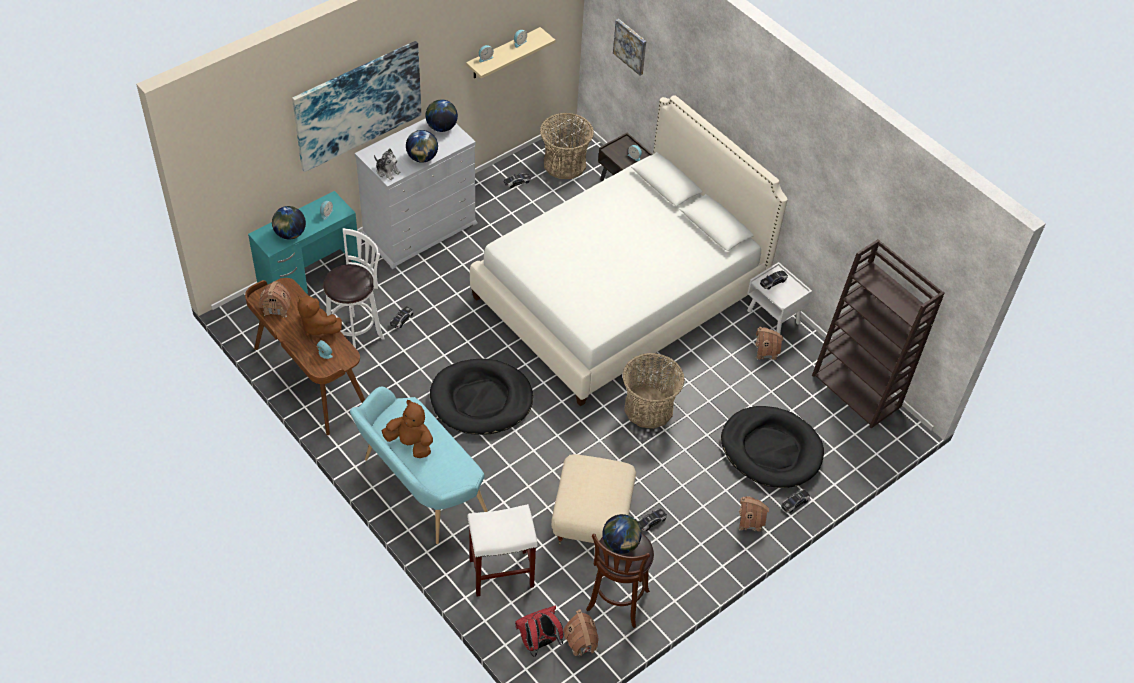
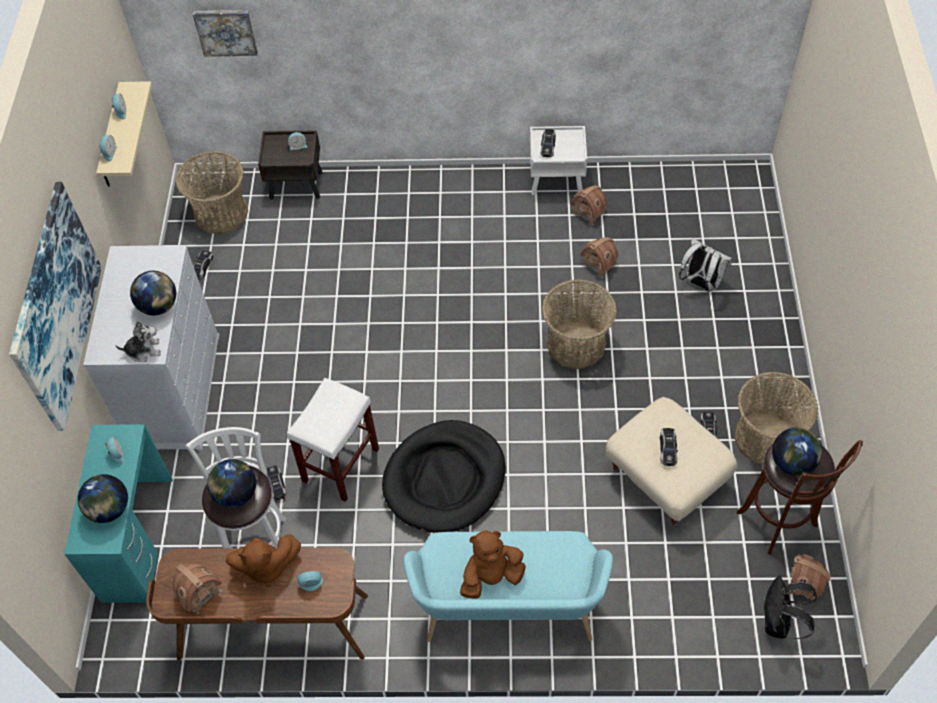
camera: 45 degrees left, 5 degrees up
globe [426,99,458,132] -> globe moved to [207,459,256,508]
white stool [467,504,537,597] -> white stool moved to [287,378,379,502]
white bed [470,95,788,407] -> none
red backpack [515,605,564,657] -> black backpack [763,575,817,639]
black dog bed [721,406,824,488] -> white backpack [679,238,732,292]
toy house [738,496,769,532] -> toy house moved to [580,237,618,278]
toy car [781,490,810,513] -> toy car moved to [660,428,678,466]
brown bookcase [812,239,945,428] -> none
none -> basket [734,372,818,464]

